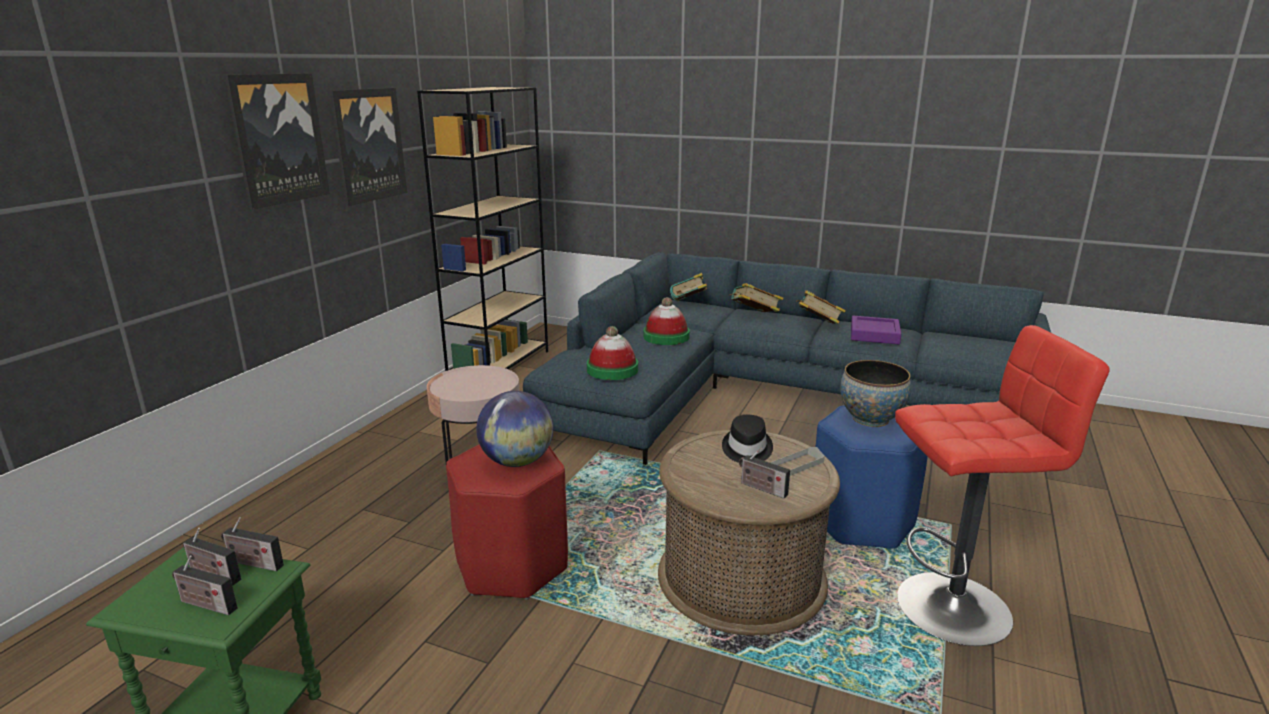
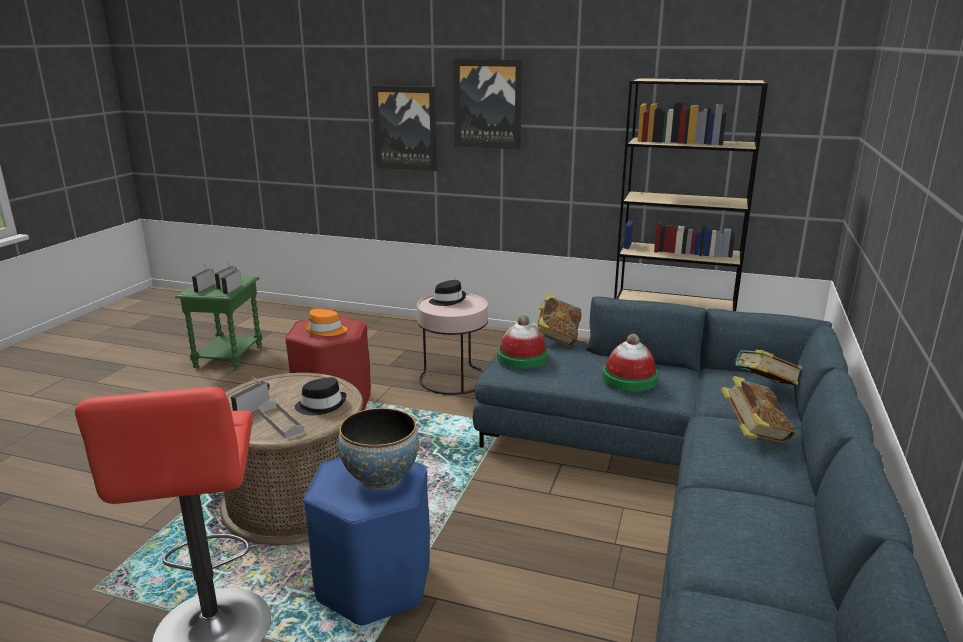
camera: 85 degrees right, 0 degrees up
picture [330,88,407,206] -> picture moved to [372,85,437,171]
globe [476,391,553,467] -> orange hat [304,308,347,336]
book [796,290,846,324] -> book moved to [535,293,582,346]
purple tray [851,316,901,344] -> none
none -> black hat [429,280,466,306]

